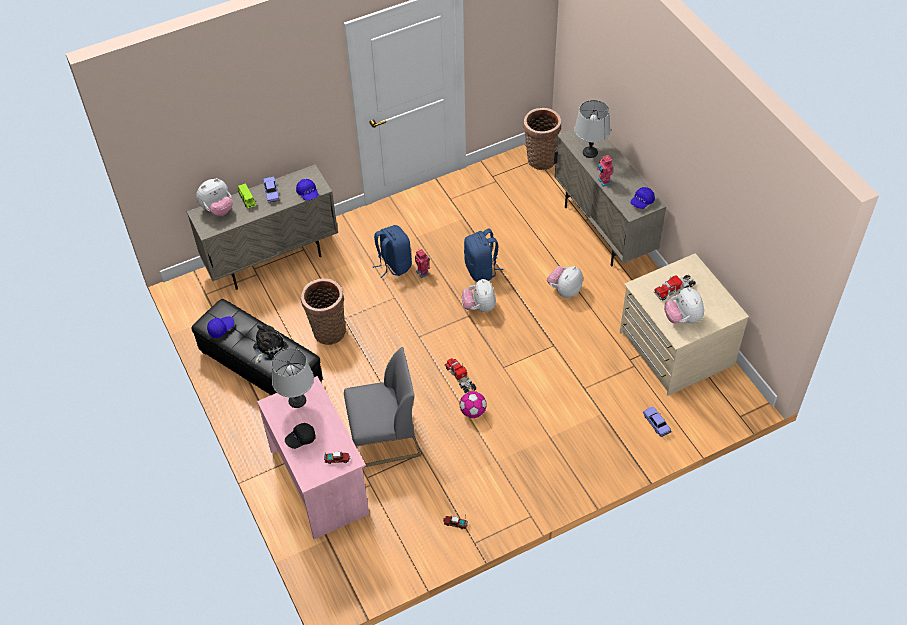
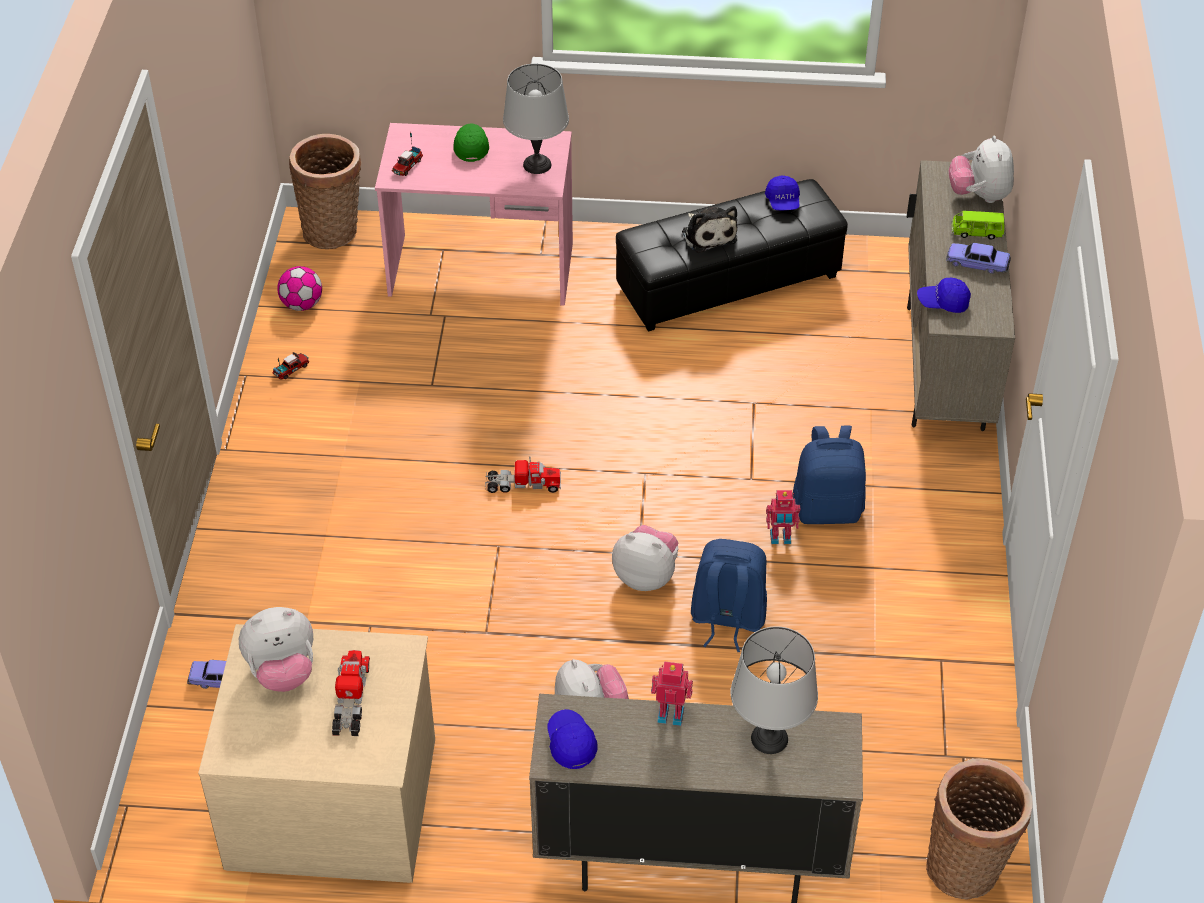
camera: 120 degrees right, 5 degrees down
black cap [285,423,315,449] -> green cap [453,123,489,162]
basket [301,278,345,345] -> basket moved to [289,134,362,249]
grey chair [344,347,421,467] -> none
football [460,391,487,418] -> football moved to [277,266,322,311]
plush toy [664,287,704,323] -> plush toy turned 150 degrees clockwise [239,607,313,692]

